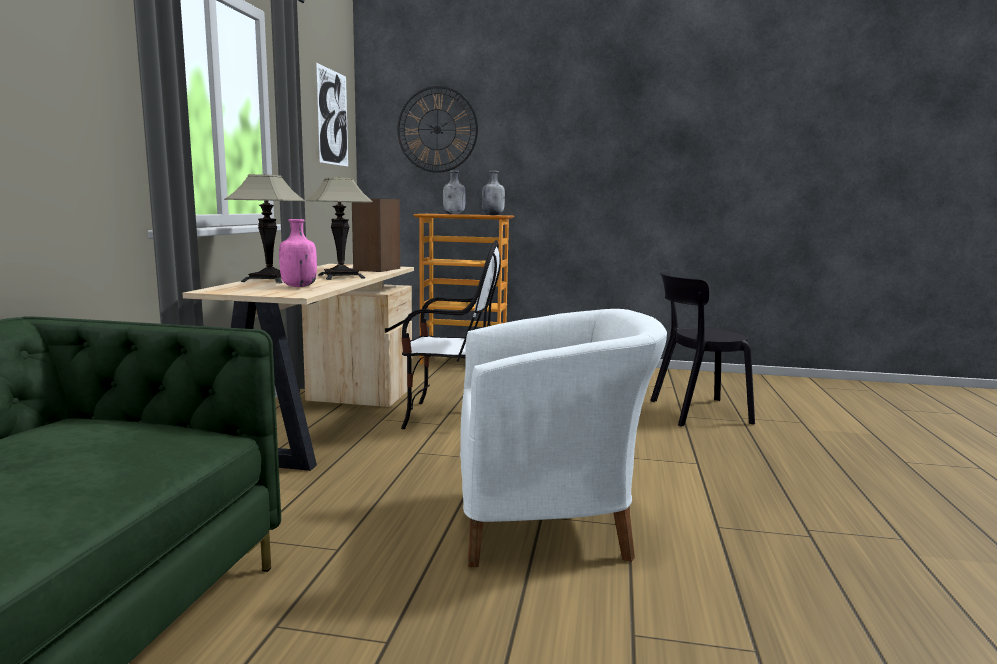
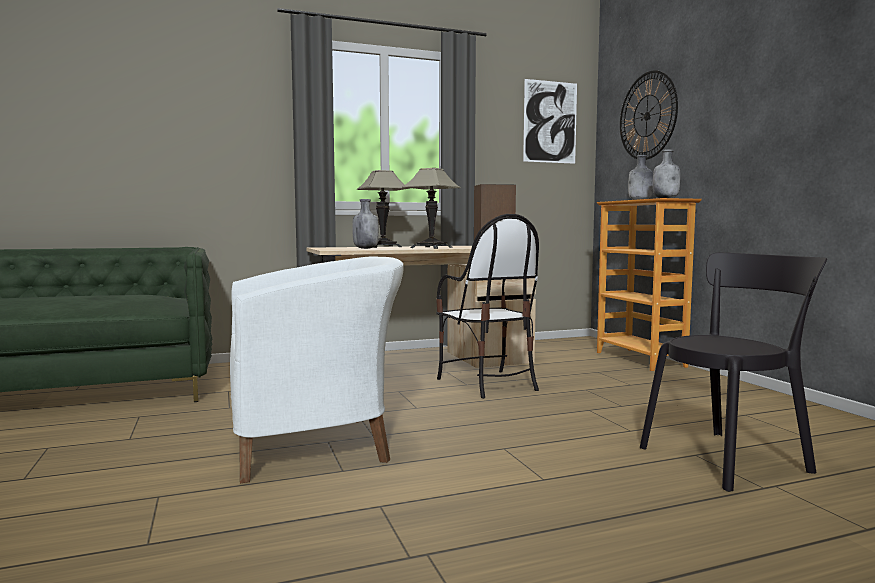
camera: 60 degrees right, 5 degrees down
pink bottle [279,219,317,287] -> grey bottle [352,199,379,249]
white armchair [460,309,667,567] -> white armchair turned 75 degrees counterclockwise [230,256,404,483]
black chair [650,270,755,426] -> black chair turned 105 degrees clockwise [640,253,827,492]

